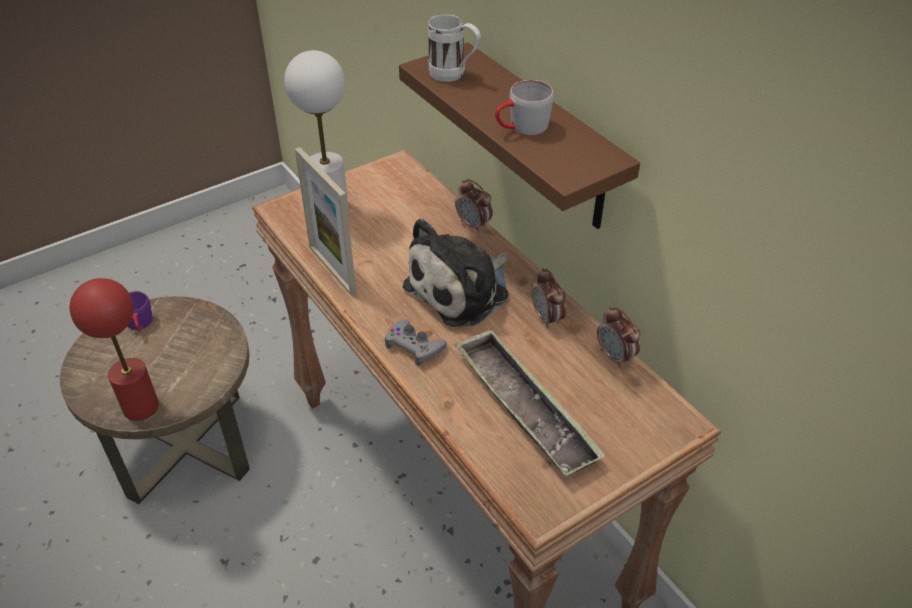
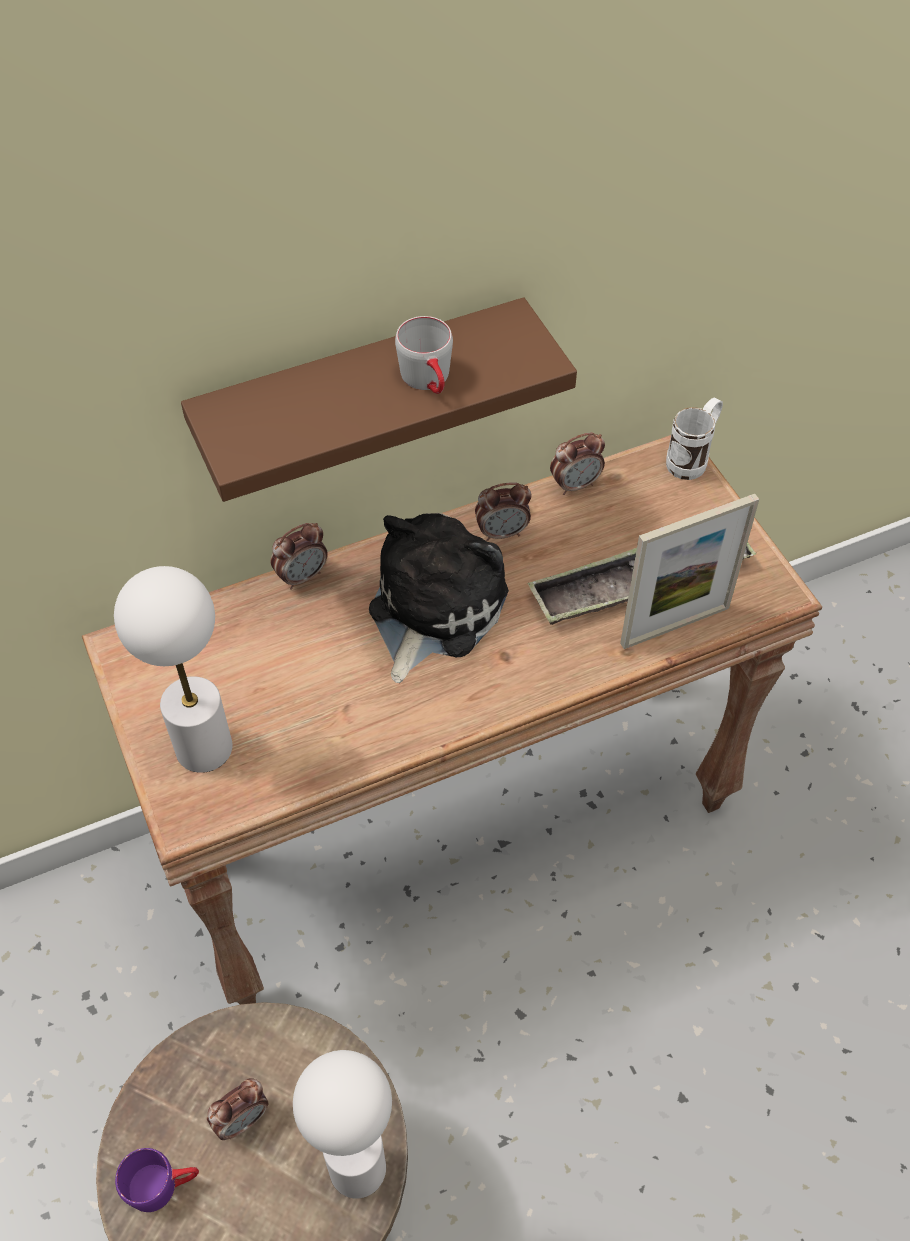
camera: 80 degrees left, 10 degrees up
red table lamp [70,278,159,421] -> white table lamp [293,1050,392,1199]
picture frame [295,147,357,296] -> picture frame moved to [620,494,759,649]
grey game controller [385,319,447,366] -> none
plush toy [403,218,509,327] -> plush toy turned 120 degrees counterclockwise [369,513,509,683]
white mug [428,14,481,82] -> white mug moved to [666,397,723,480]
none -> alarm clock [207,1078,268,1140]

